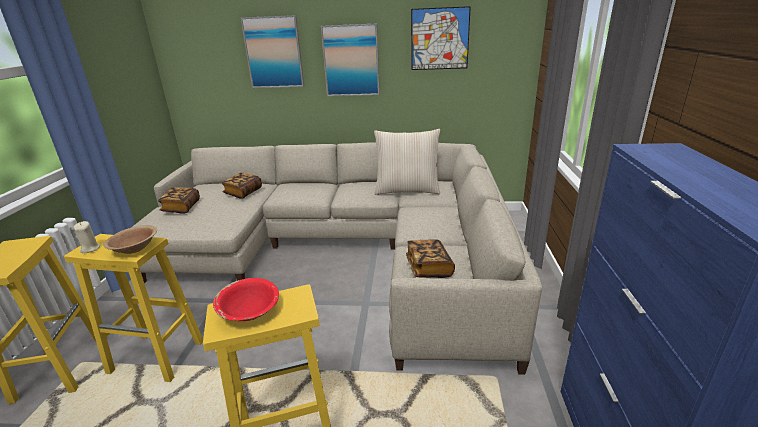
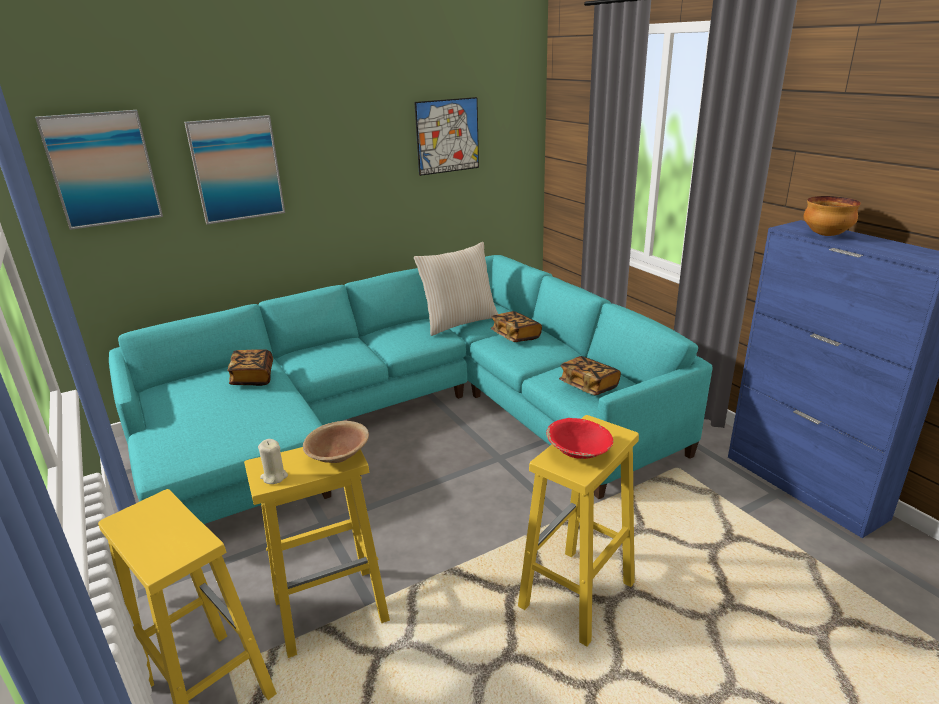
camera: 35 degrees left, 0 degrees up
beige sofa [131,142,542,375] -> turquoise sofa [109,255,713,524]
book [158,187,200,214] -> book moved to [491,311,542,342]
picture [321,24,380,96] -> picture moved to [35,110,163,230]
none -> bowl [804,196,861,236]

